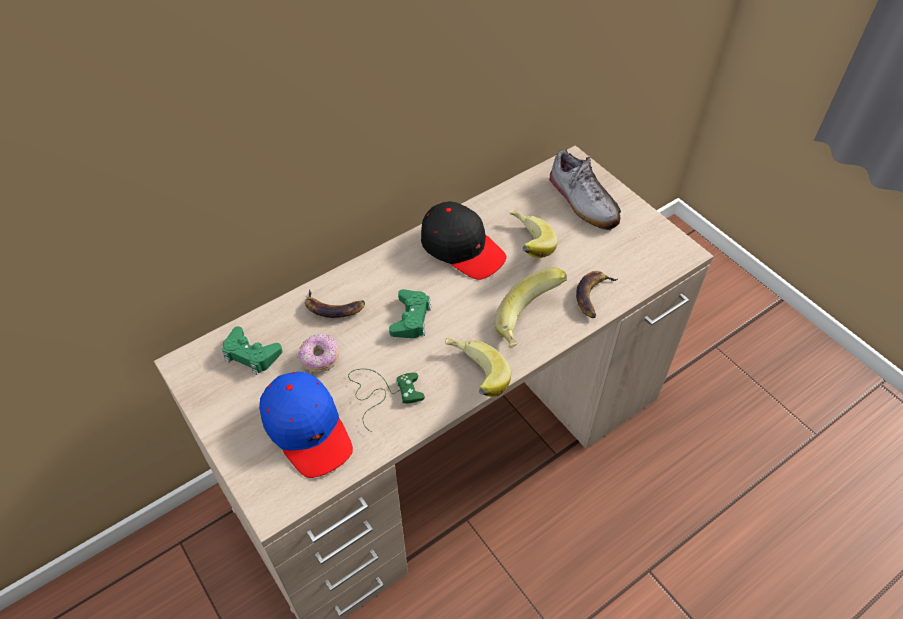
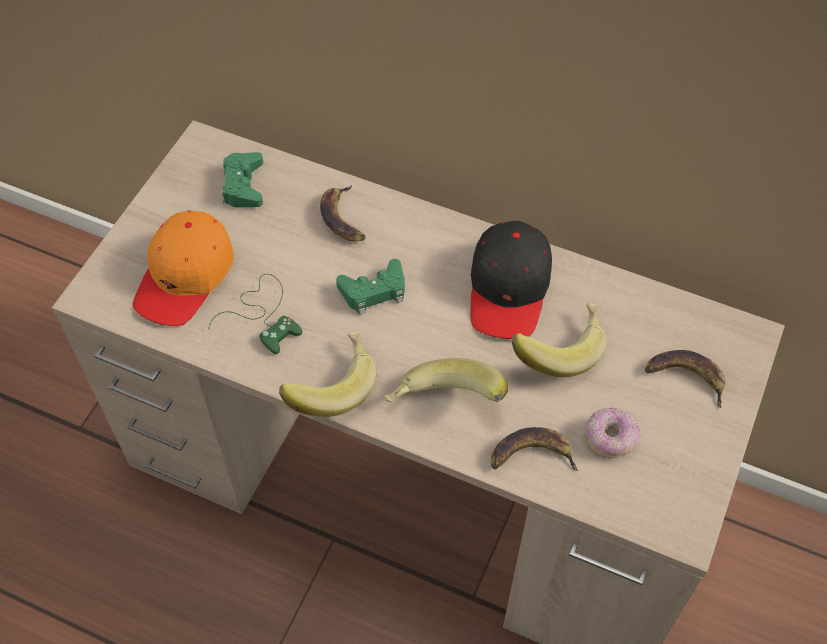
camera: 60 degrees right, 5 degrees up
blue cap [259,372,353,478] -> orange cap [133,211,234,326]
donut [298,333,339,372] -> donut moved to [586,408,640,458]
shoe [548,149,621,230] -> banana [645,350,726,408]

